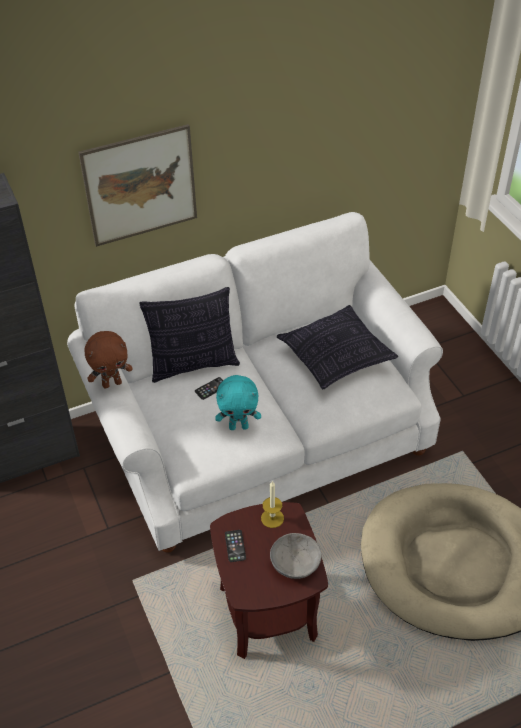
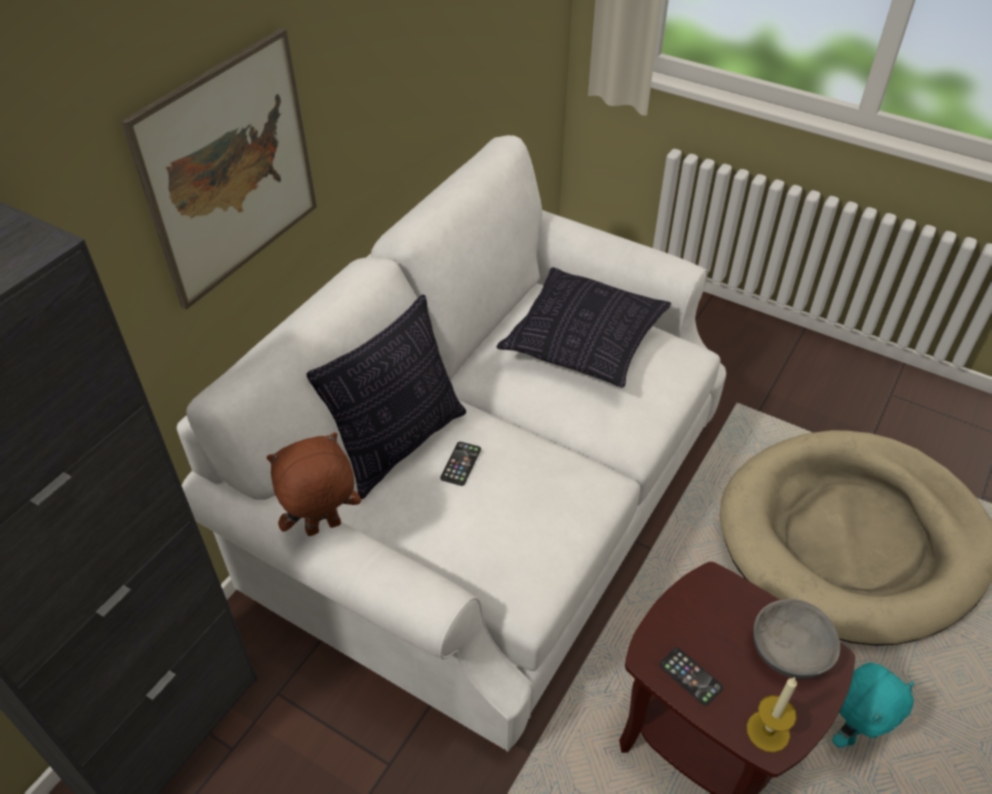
camera: 35 degrees left, 0 degrees up
brown plush toy [84,331,133,388] -> brown plush toy turned 150 degrees counterclockwise [267,432,361,536]
turquoise plush toy [215,375,261,430] -> turquoise plush toy moved to [832,663,914,748]
candle [261,481,284,528] -> candle moved to [747,677,797,752]

